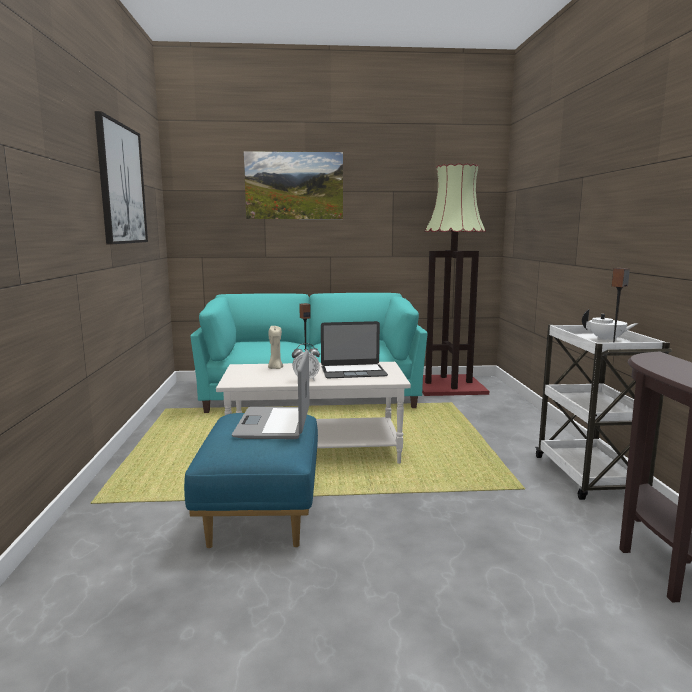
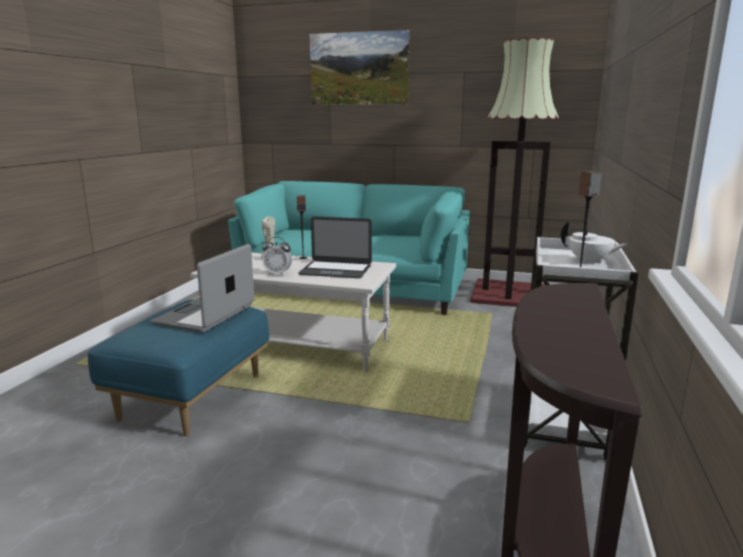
camera: 20 degrees right, 5 degrees up
picture [94,111,148,244] -> none

